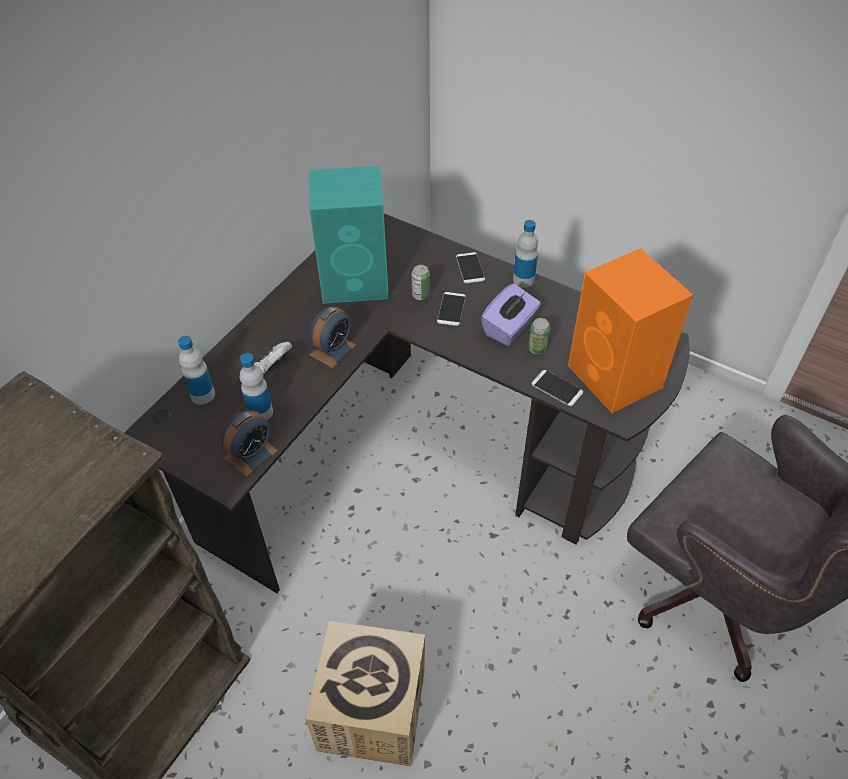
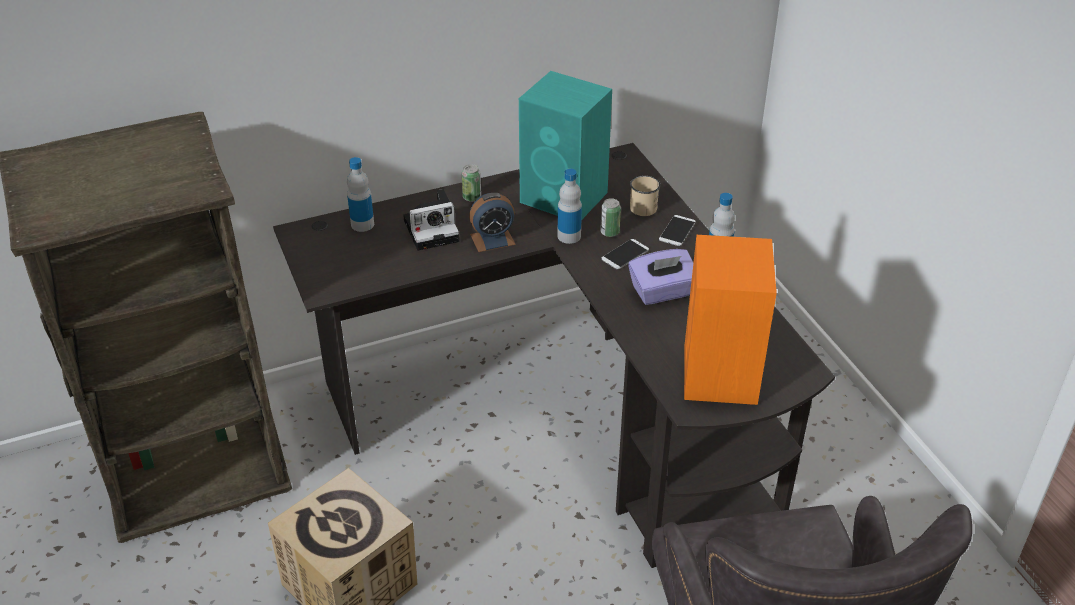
camera: 35 degrees right, 10 degrees down
alarm clock [221,410,278,477] -> none
bottle [240,353,273,420] -> bottle moved to [557,169,582,244]
white game controller [254,341,292,374] -> camera [403,189,459,251]
can [528,318,551,355] -> can moved to [462,164,481,202]
phone [532,370,583,406] -> none
none -> beige mug [630,176,660,216]

